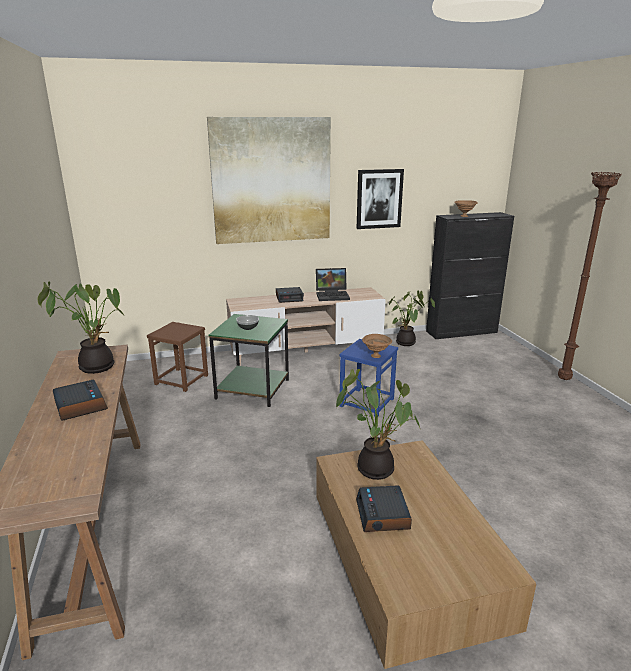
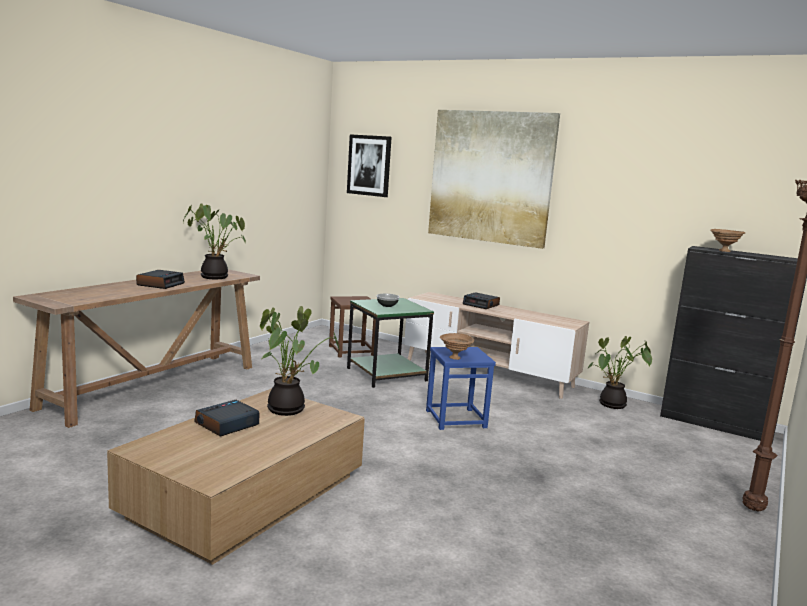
camera: 45 degrees right, 10 degrees down
laptop [316,268,350,301] -> none
picture [356,169,404,229] -> picture moved to [347,134,392,197]

